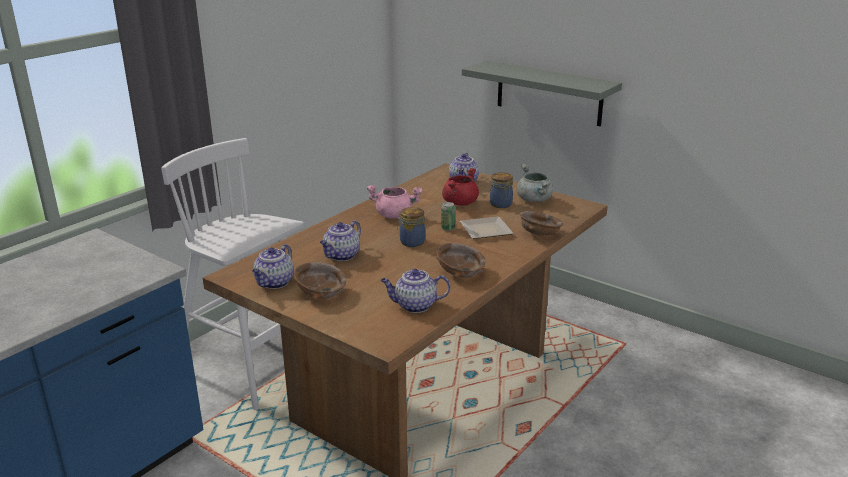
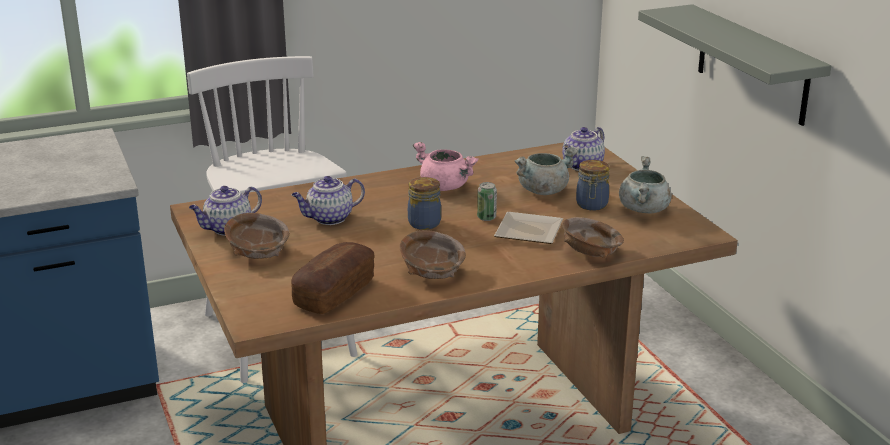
camera: 30 degrees right, 0 degrees up
teapot [380,269,451,313] -> bread [291,242,375,314]
red cooking pot [442,168,479,206] -> grey cooking pot [515,147,578,195]

